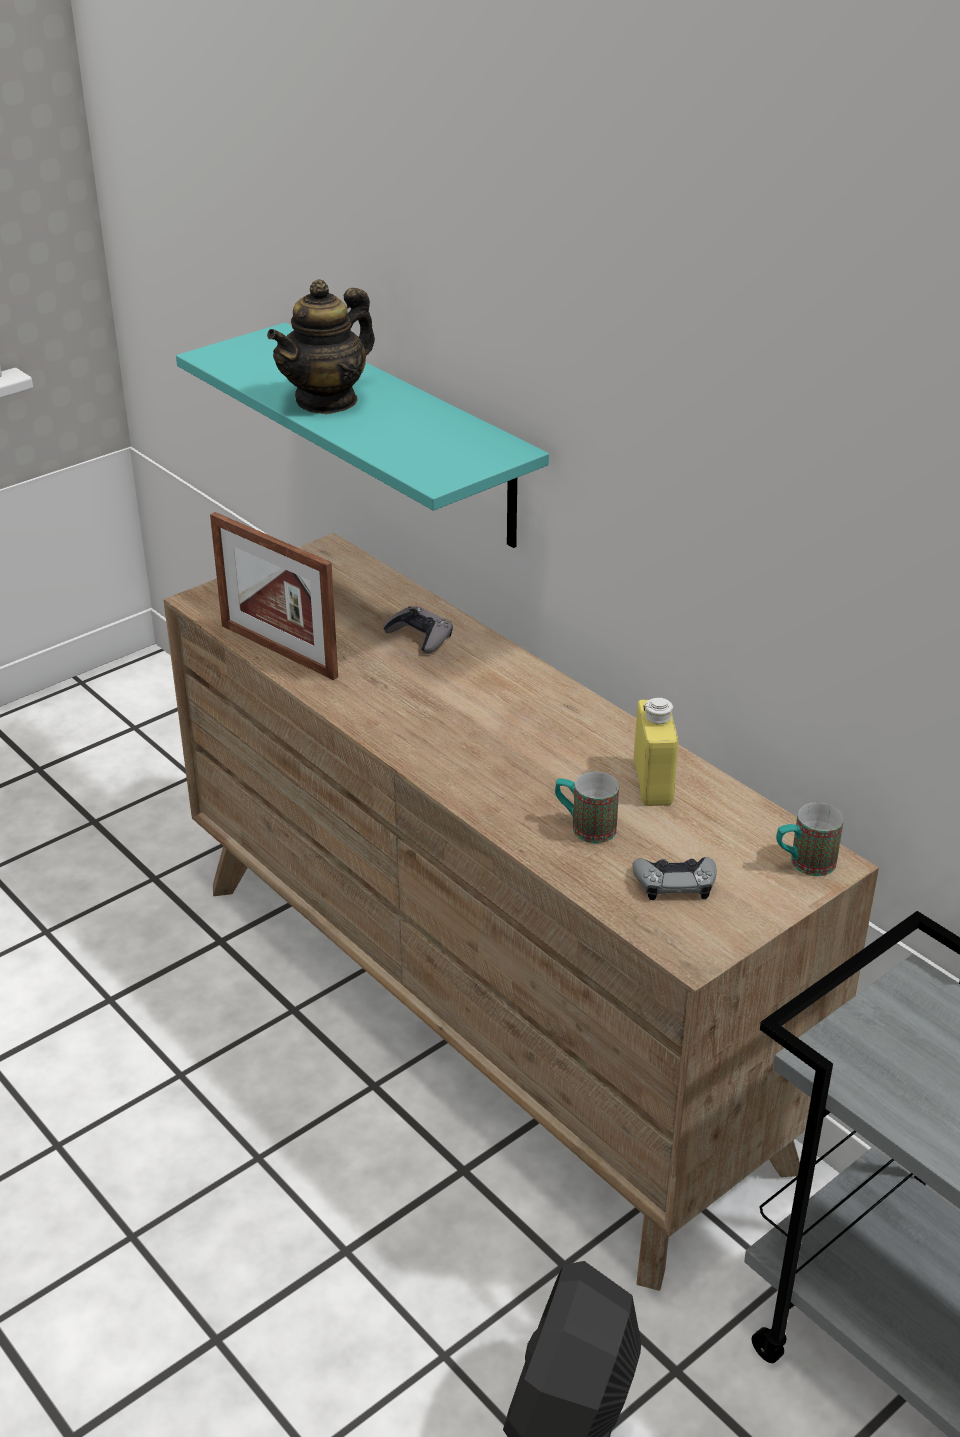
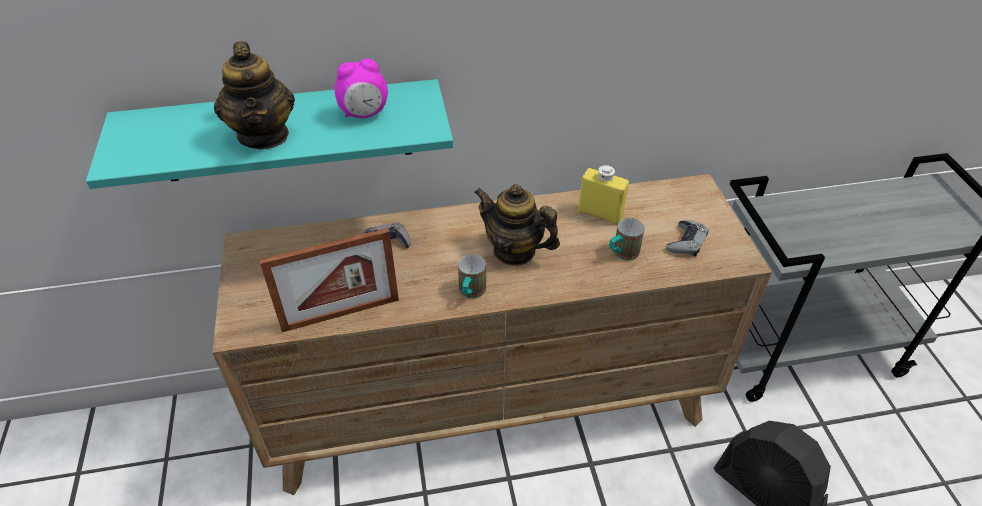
camera: 60 degrees left, 10 degrees up
mug [776,802,844,876] -> mug moved to [458,254,486,299]
none -> alarm clock [334,59,388,118]
none -> teapot [474,184,560,266]

